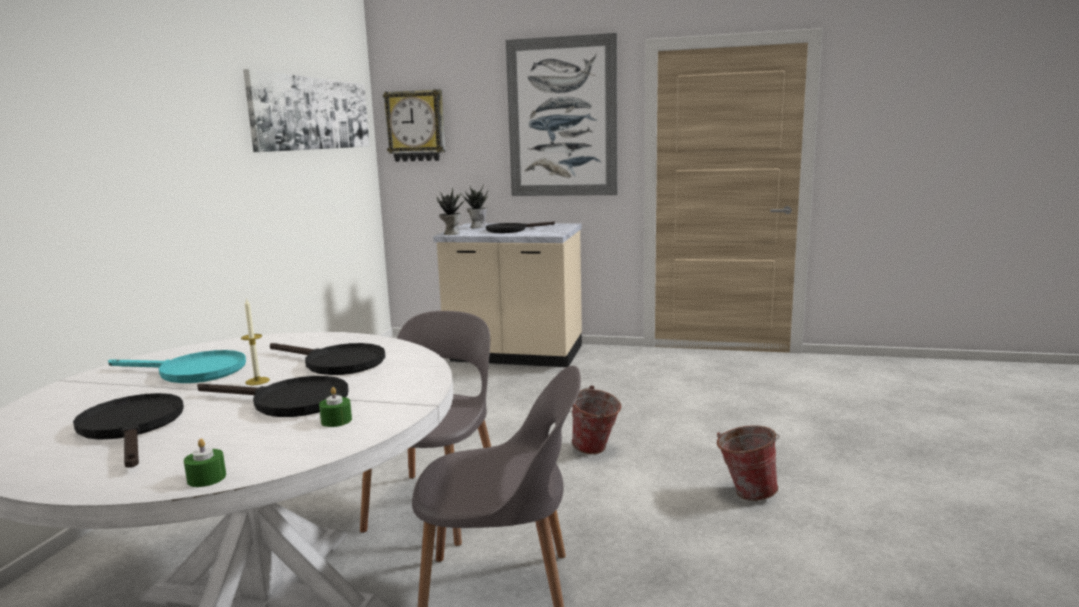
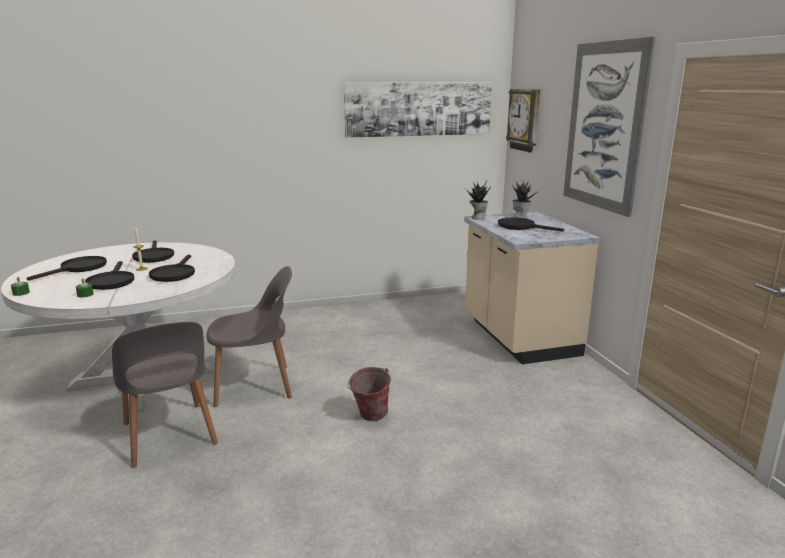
camera: 60 degrees right, 5 degrees up
turquoise frying pan [108,350,246,383] -> black frying pan [132,240,174,263]
bucket [717,426,780,501] -> none

